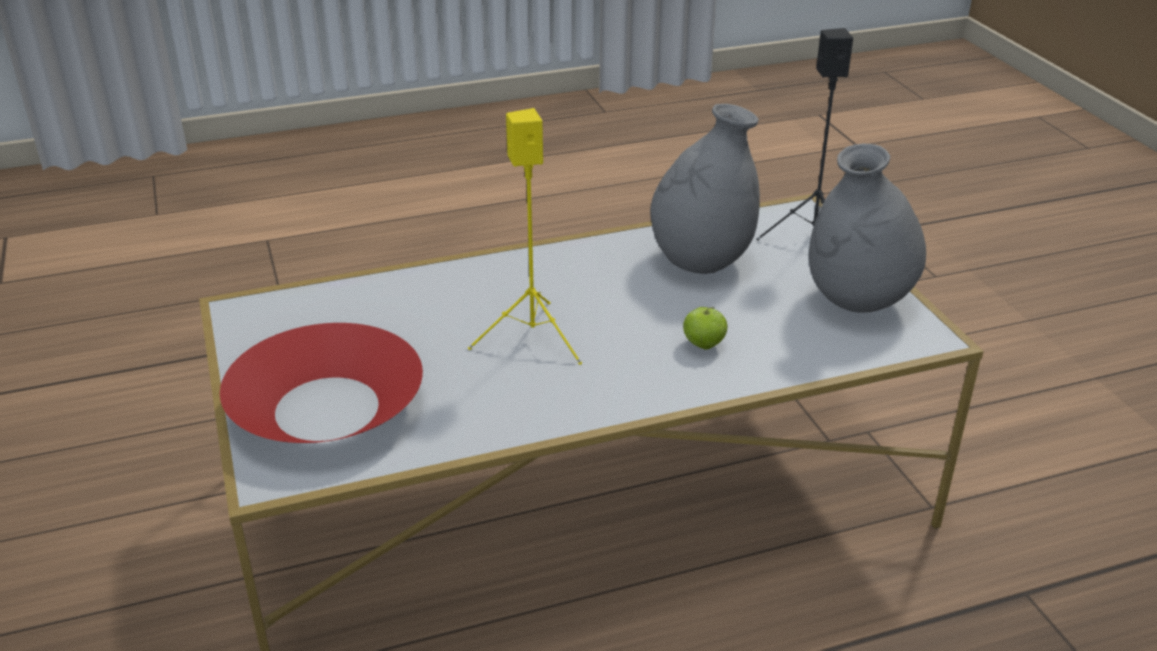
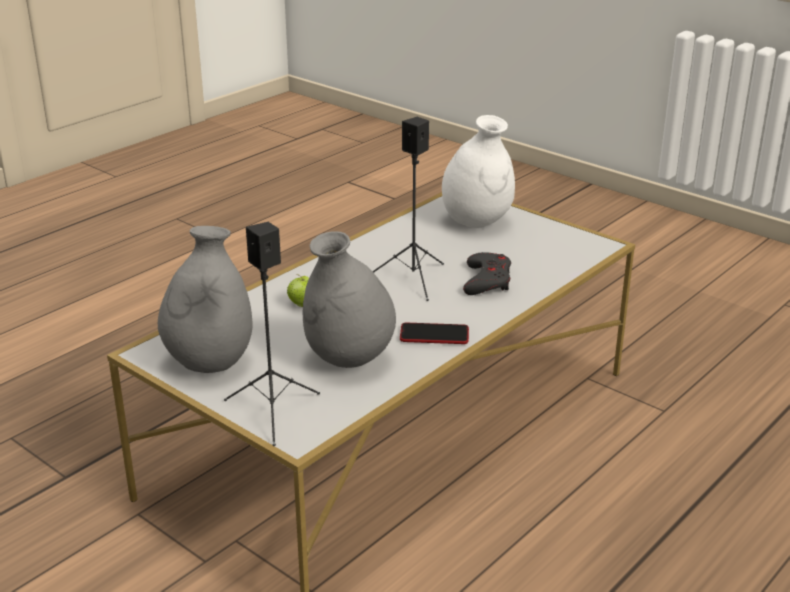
camera: 150 degrees right, 5 degrees down
red bowl [220,323,423,443] -> white vase [442,115,515,228]
yellow speaker [468,108,582,365] -> black speaker [372,117,444,301]
none -> phone [400,323,469,344]
none -> grey game controller [463,252,511,295]

